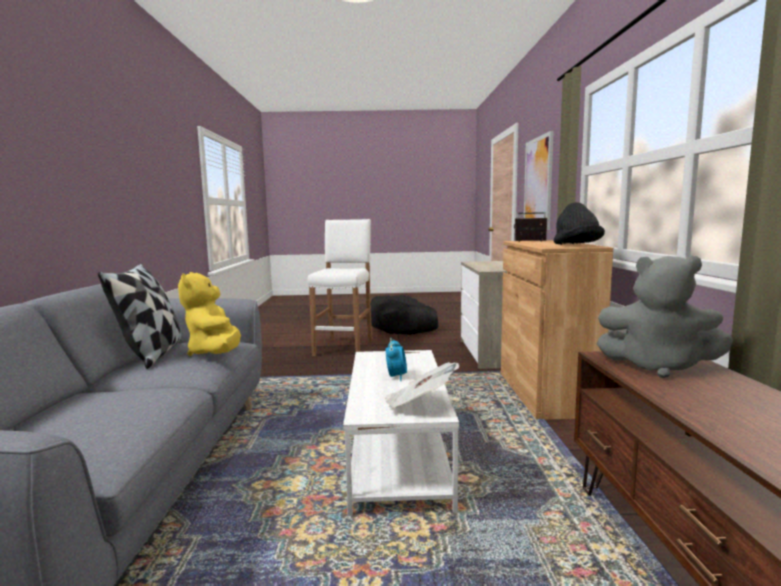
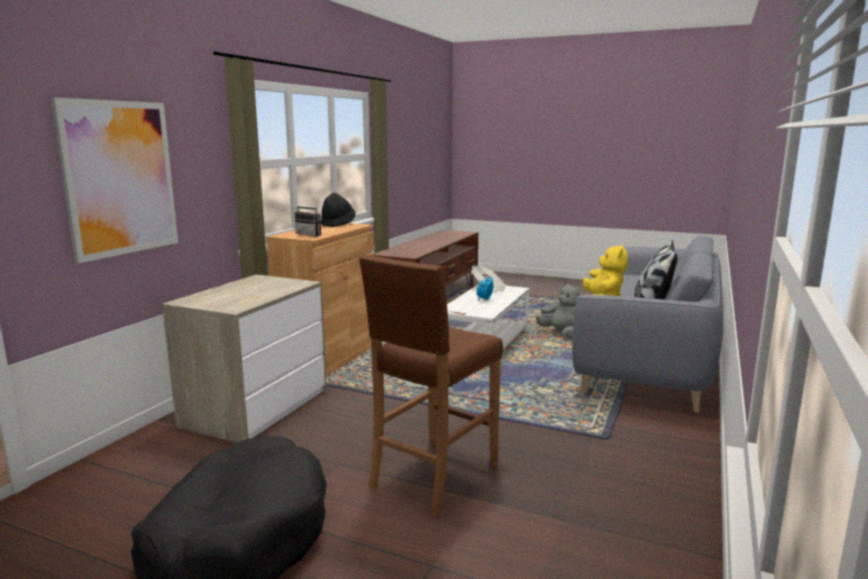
camera: 155 degrees left, 5 degrees up
white stool [307,219,373,356] -> brown stool [359,254,503,516]
grey plush toy [597,255,733,378] -> grey plush toy moved to [536,283,580,339]

